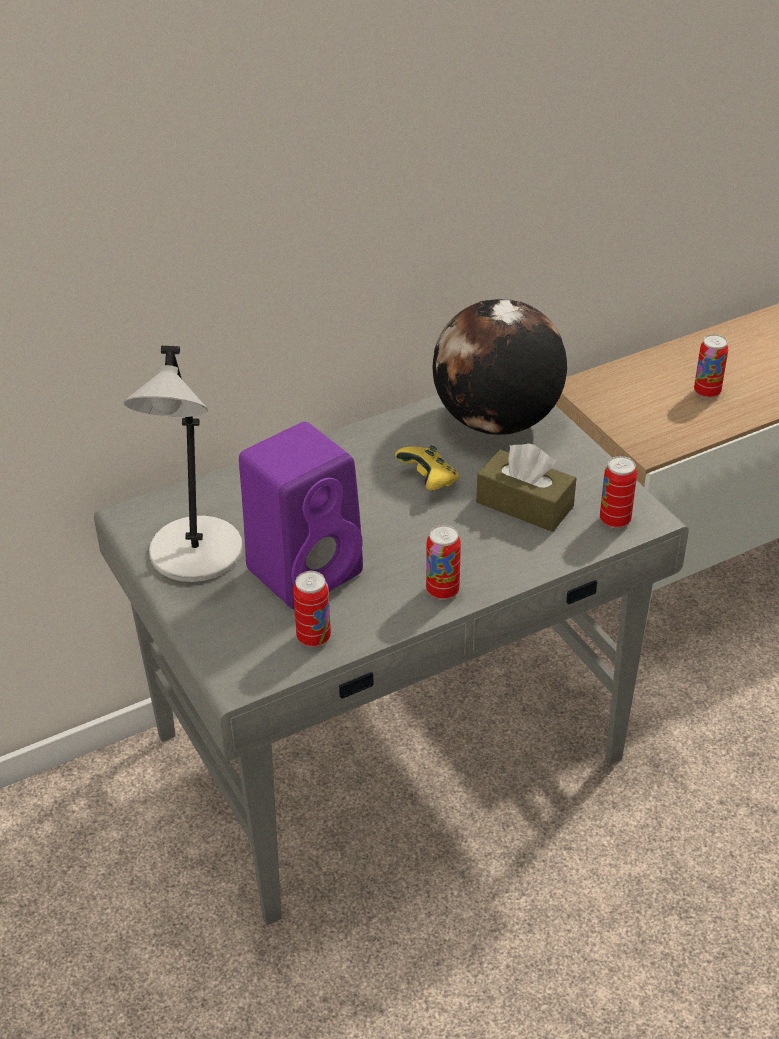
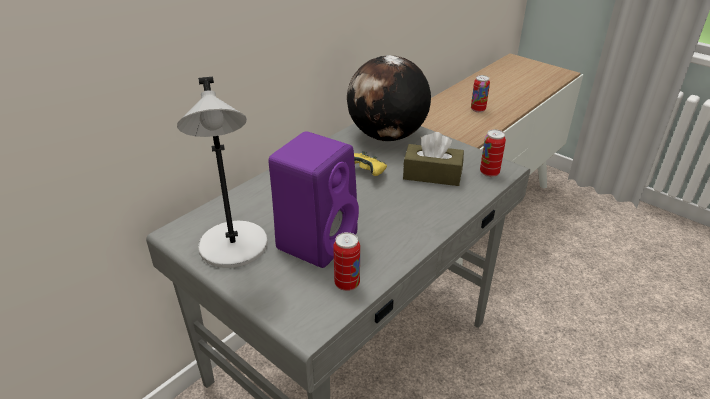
camera: 20 degrees left, 5 degrees down
can [426,525,461,600] -> none

